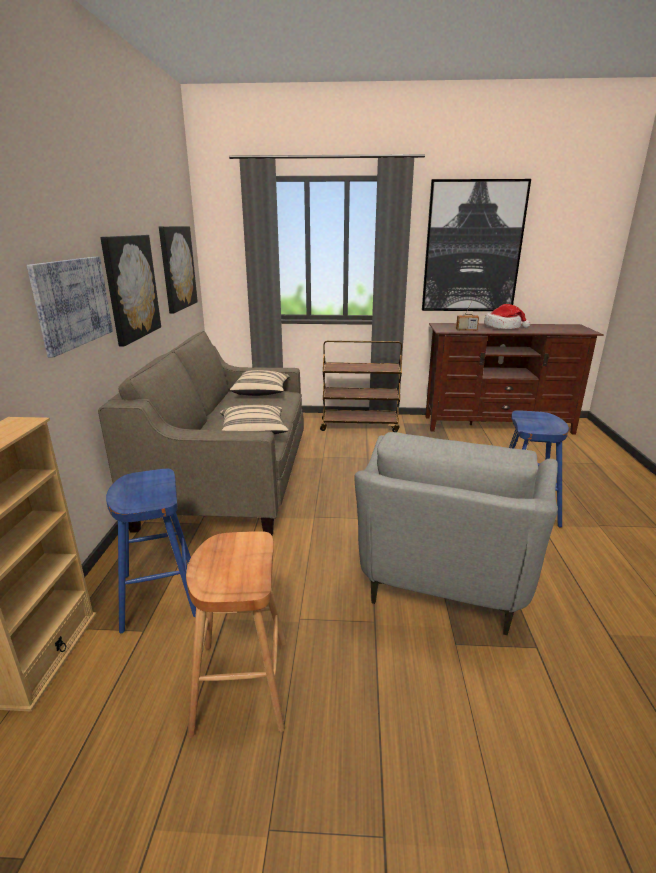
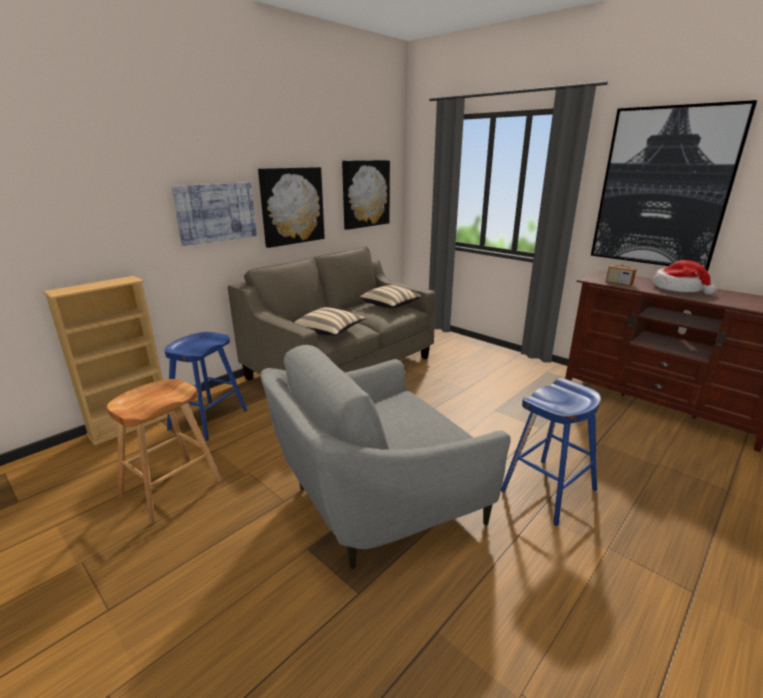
camera: 40 degrees right, 0 degrees up
brown cart [320,340,402,432] -> none

